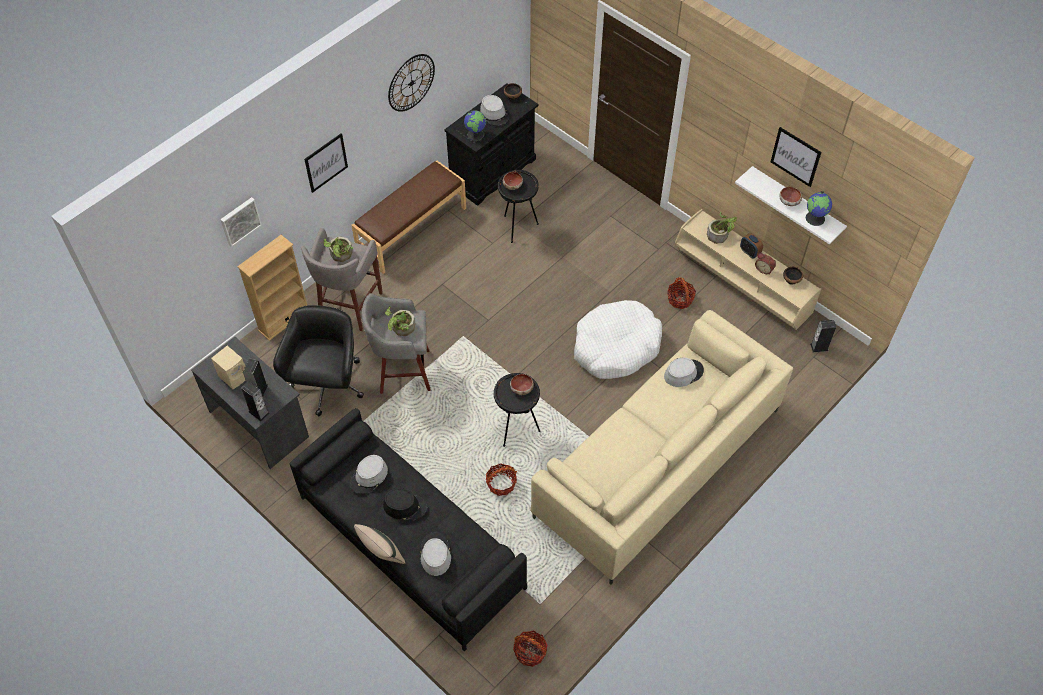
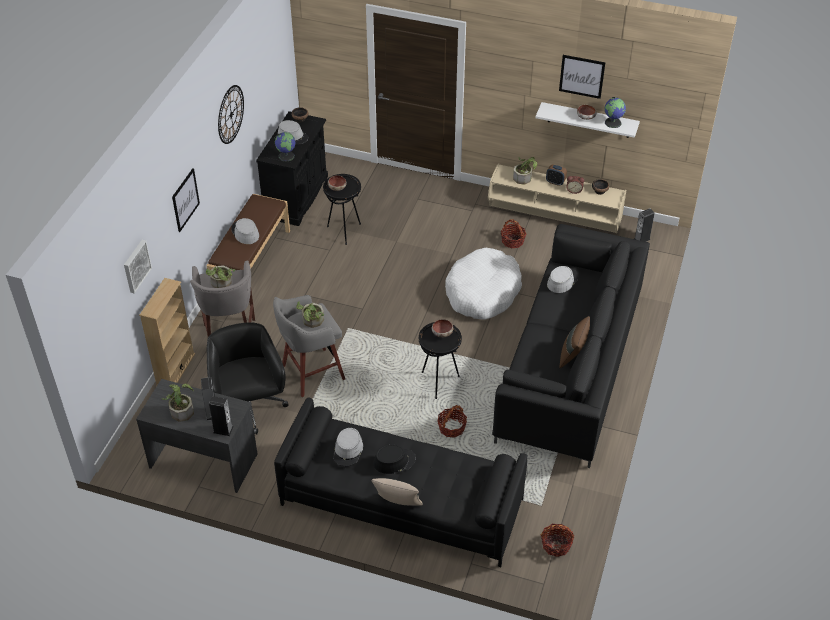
camera: 25 degrees left, 10 degrees down
beige speaker [211,346,246,389] -> potted plant [162,384,194,422]
grey hat [421,532,451,576] -> grey hat moved to [231,218,259,244]
beige sofa [530,310,793,584] -> black sofa [492,224,650,468]
none -> brown pillow [559,316,590,368]

